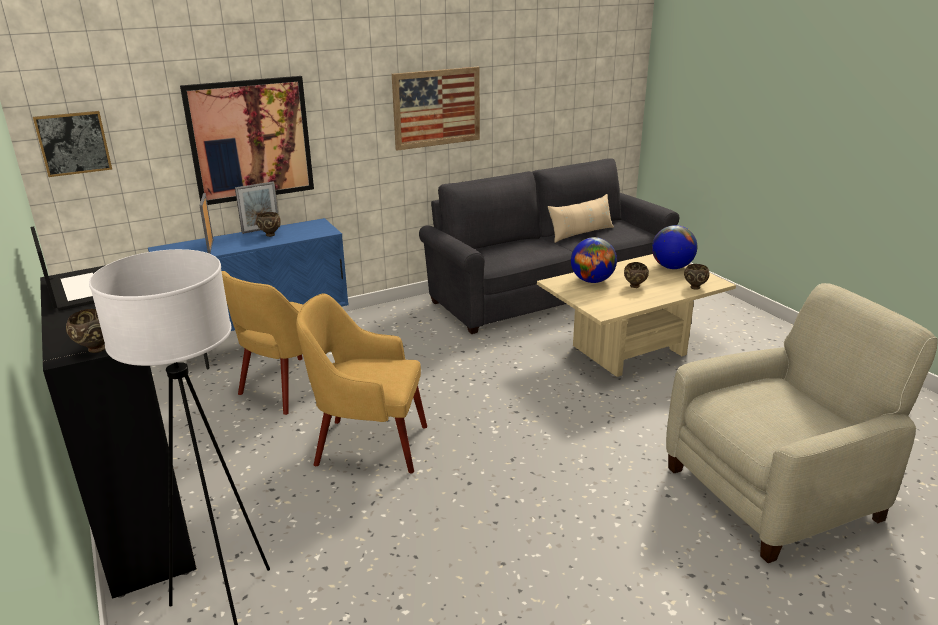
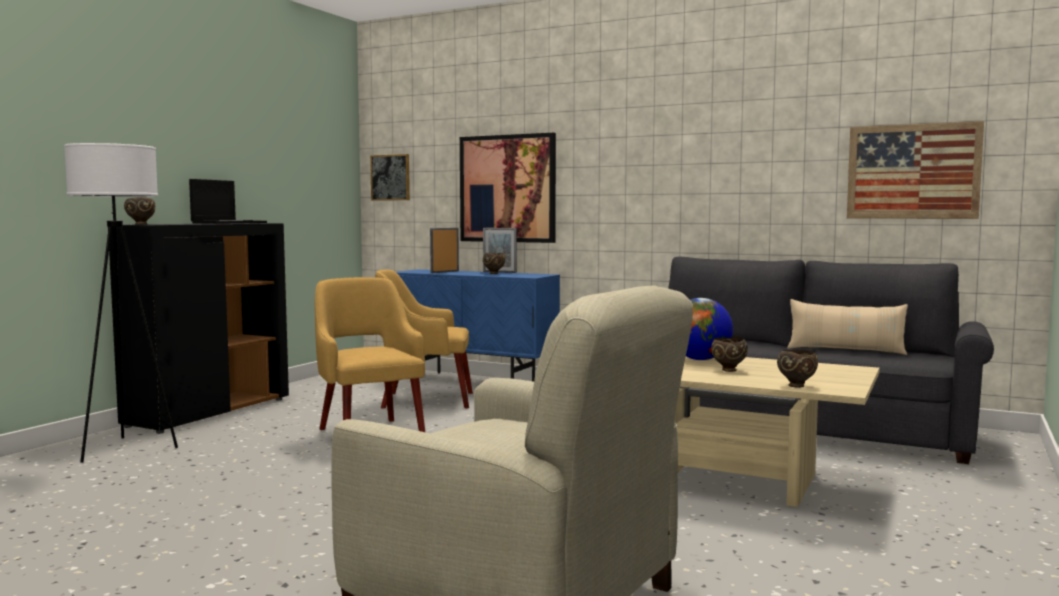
camera: 55 degrees right, 20 degrees down
picture [392,67,480,151] -> picture moved to [847,121,984,219]
globe [652,225,697,269] -> none

